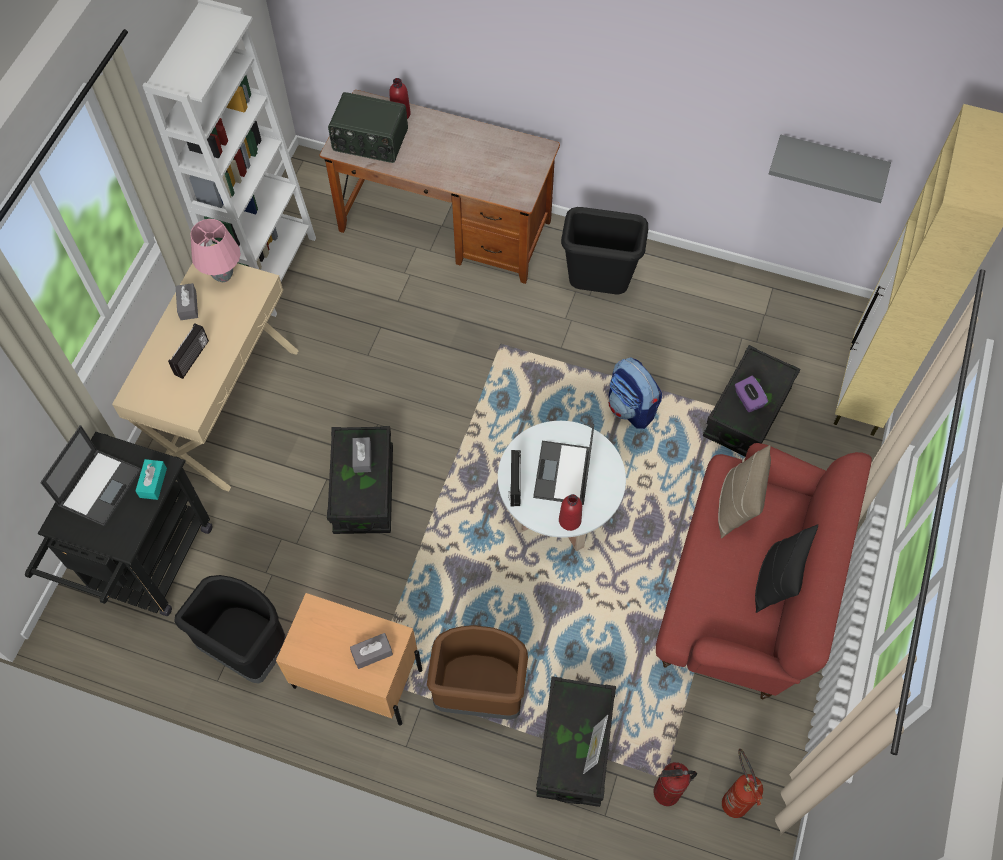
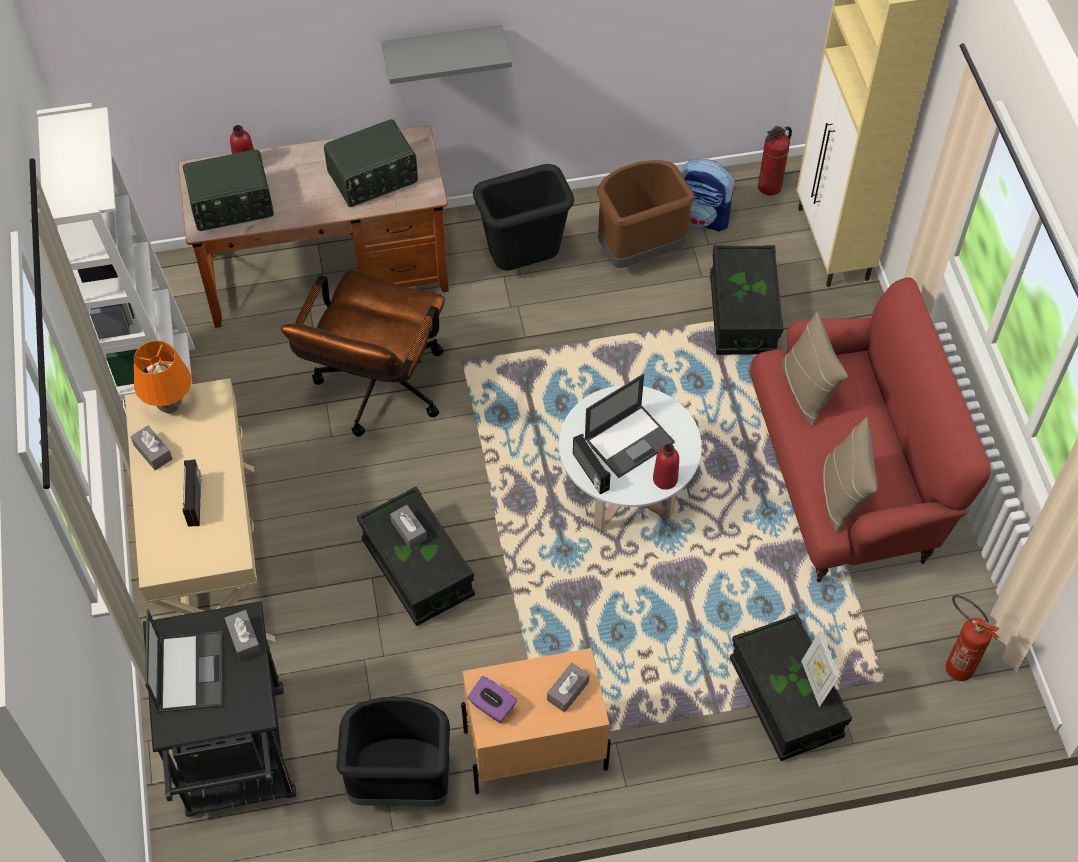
camera: 30 degrees left, 5 degrees down
turquoise tissue box [135,459,167,500] -> grey tissue box [225,610,261,660]
pink table lamp [190,219,241,282] -> orange table lamp [134,340,192,414]
brown trash can [427,625,528,720] -> brown trash can moved to [597,160,695,268]
laptop [533,424,594,505] -> laptop turned 105 degrees counterclockwise [585,374,675,478]
backpack [609,357,662,429] -> backpack moved to [680,159,736,232]
fire extinguisher [654,762,697,806] -> fire extinguisher moved to [758,126,792,196]
purple tissue box [735,376,768,412] -> purple tissue box moved to [467,676,517,723]
black pillow [755,524,818,613] -> none
grey shelf [769,135,891,203] -> grey shelf moved to [382,25,512,84]
none -> brown office chair [281,270,445,437]
none -> radio [324,119,418,207]
none -> beige pillow [823,417,878,532]

